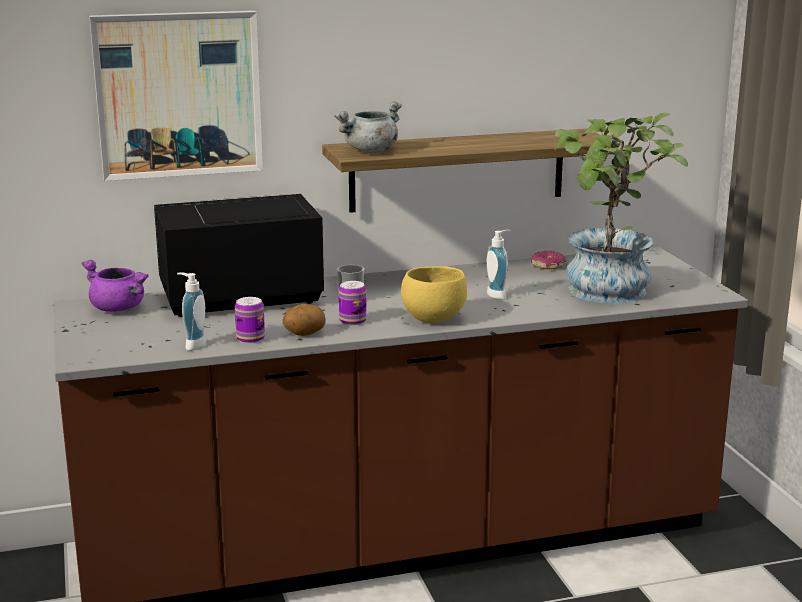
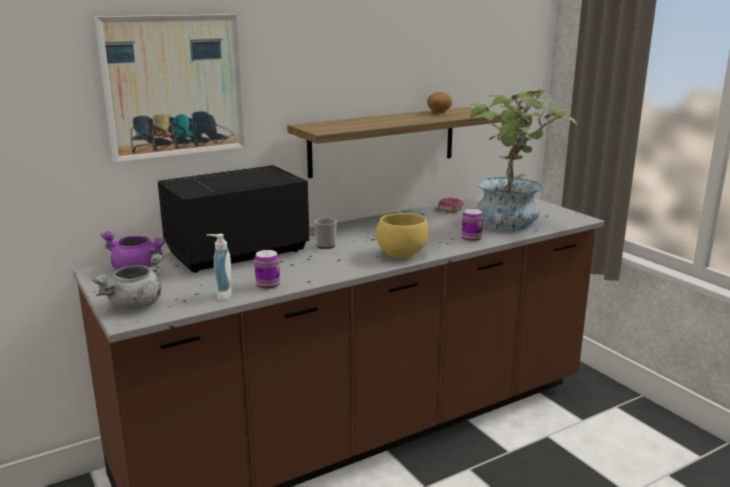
camera: 15 degrees left, 0 degrees up
potato [283,304,326,336] -> potato moved to [427,92,452,113]
grey cooking pot [334,102,402,153] -> grey cooking pot moved to [92,254,163,310]
can [339,281,367,326] -> can moved to [462,209,483,242]
soap dispenser [487,230,510,300] -> none

